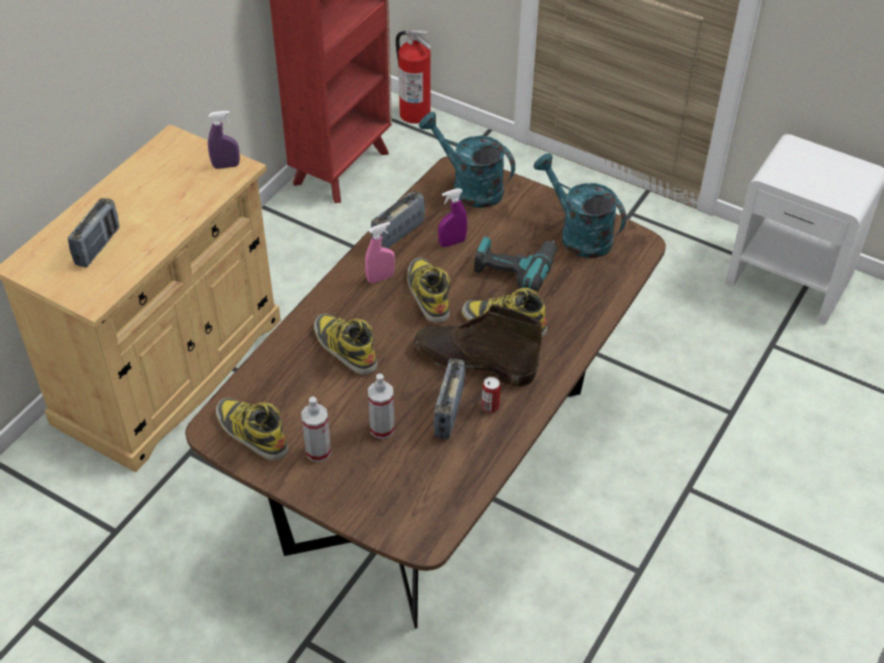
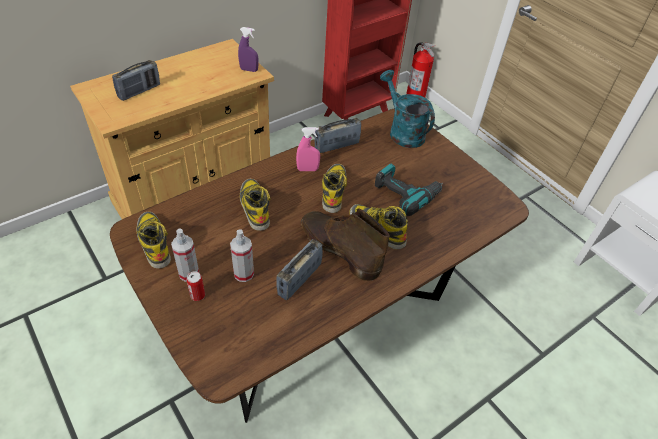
camera: 20 degrees right, 0 degrees up
purple spray bottle [438,188,467,247] -> none
can [482,377,501,413] -> can moved to [187,271,205,301]
turquoise watering can [534,153,626,258] -> none

